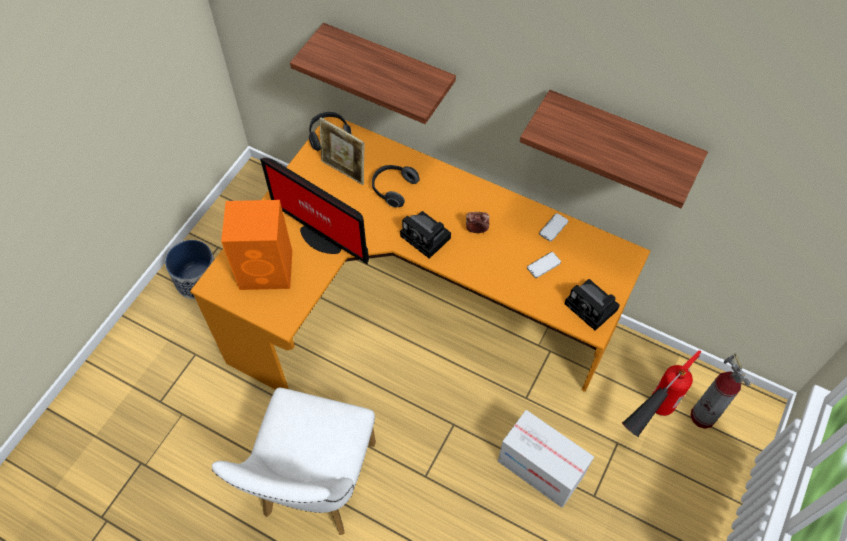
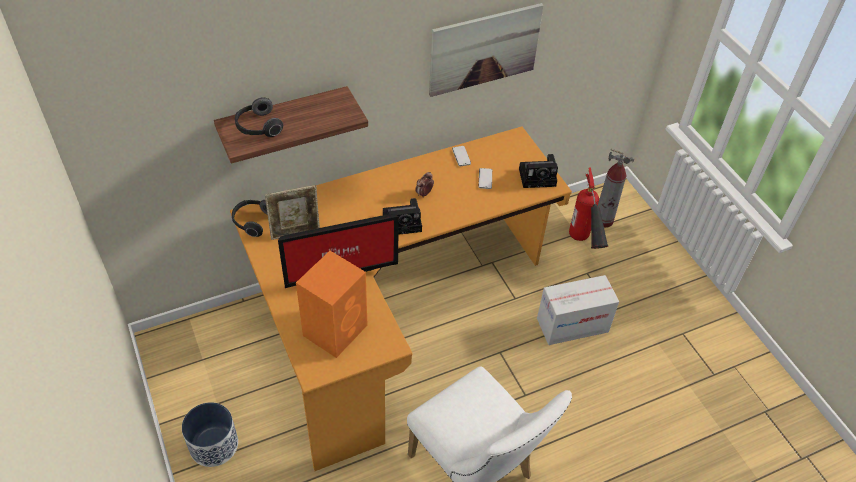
camera: 55 degrees left, 10 degrees down
headphones [372,165,420,207] -> headphones moved to [235,97,283,137]
shelf [520,90,708,208] -> picture [429,3,544,97]

